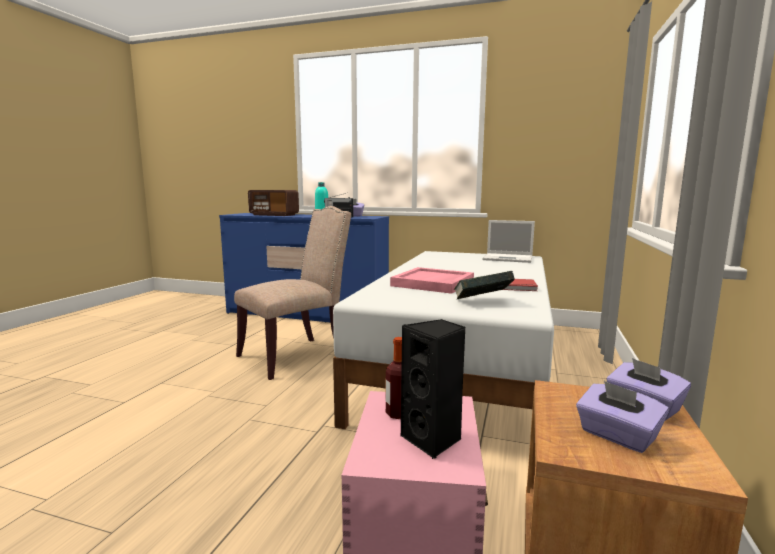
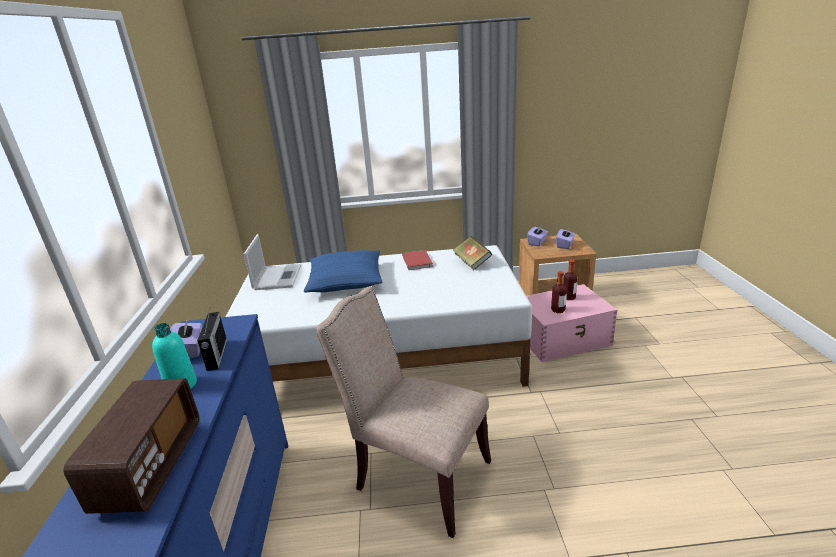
camera: 110 degrees left, 15 degrees up
pink tray [390,267,474,294] -> none
black speaker [400,319,466,459] -> bottle [563,260,577,300]
none -> blue pillow [304,250,382,292]

